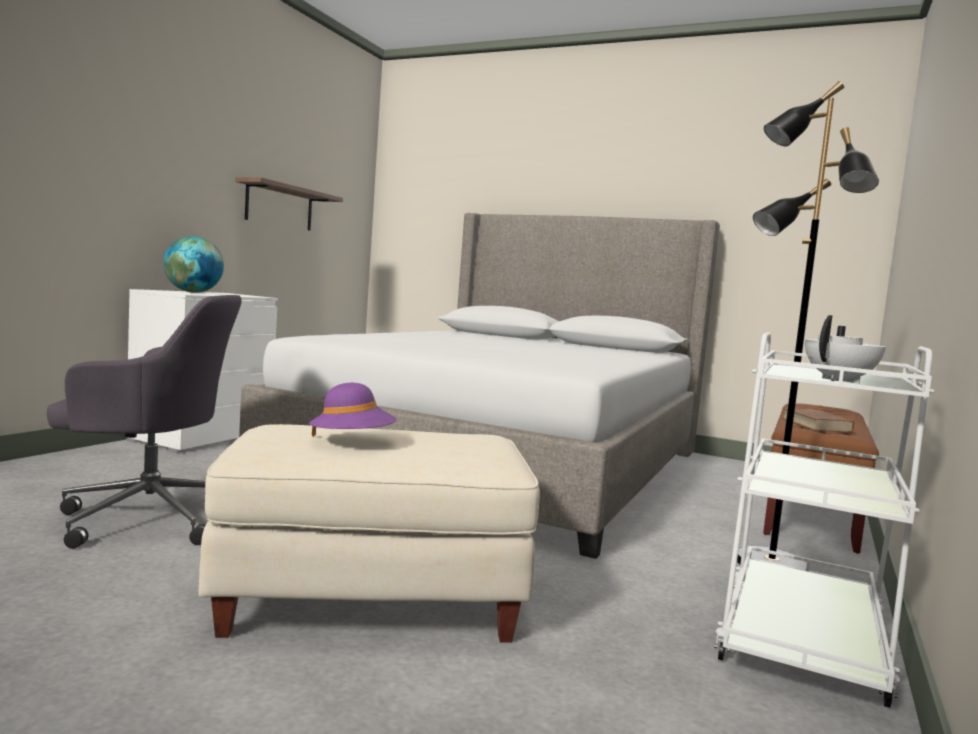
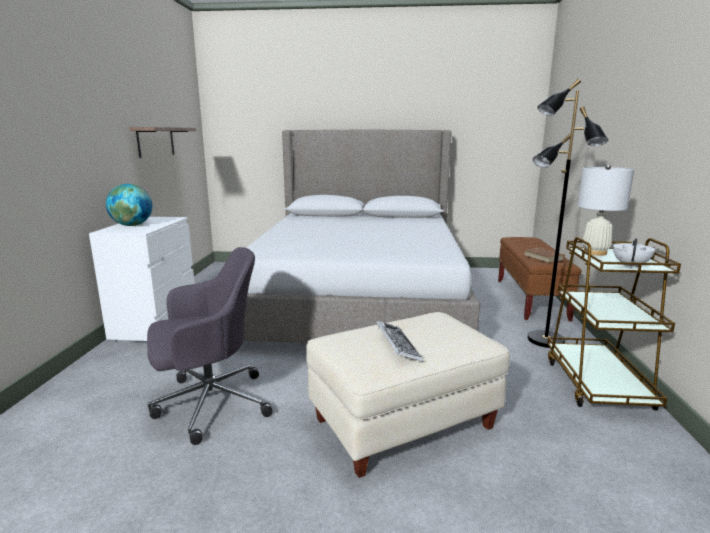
camera: 20 degrees left, 10 degrees up
purple hat [309,383,396,437] -> keyboard [377,321,423,361]
white cart [714,332,935,708] -> brown cart [547,237,681,410]
none -> white table lamp [578,164,634,255]

